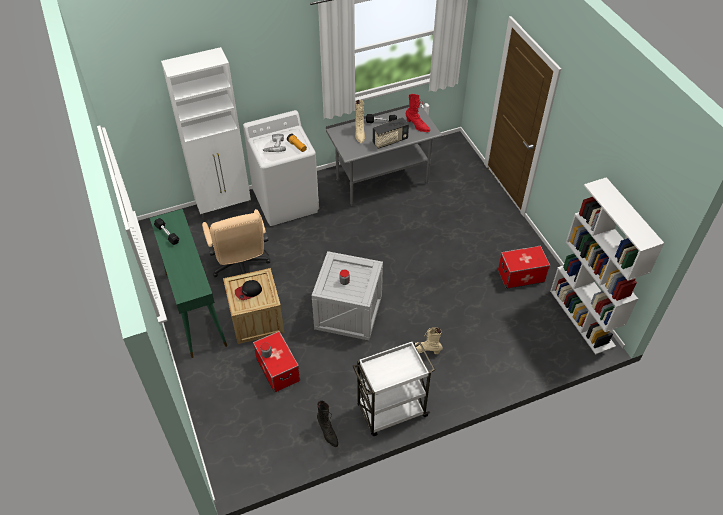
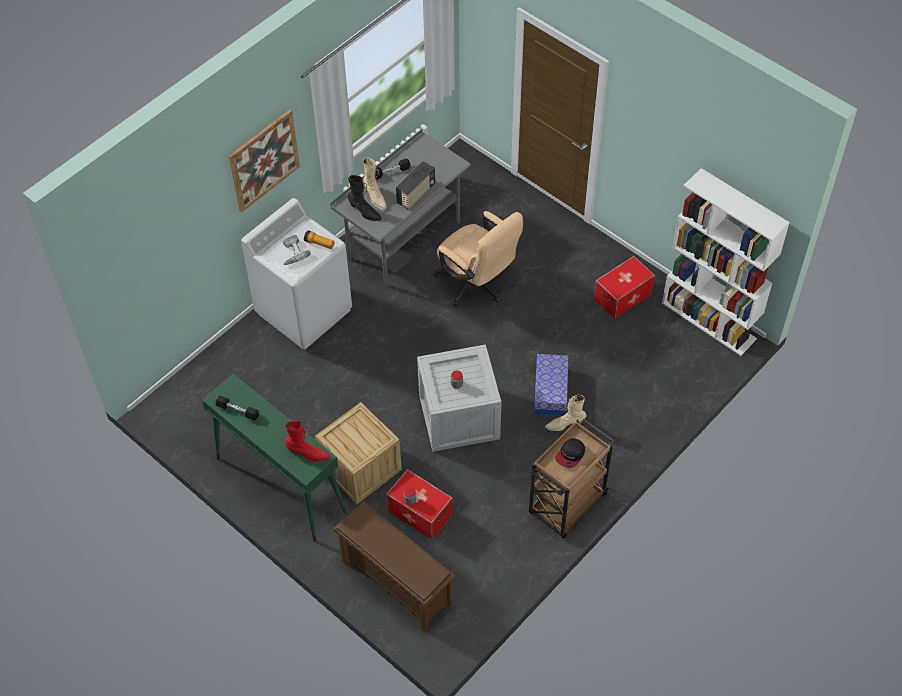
camera: 25 degrees left, 5 degrees up
white cabinet [161,47,251,221] -> none
beige office chair [202,209,270,277] -> beige office chair moved to [433,211,523,307]
cap [235,280,262,300] -> cap moved to [555,438,585,468]
black boot [317,400,338,447] -> black boot moved to [348,175,382,221]
white cart [353,341,435,436] -> brown cart [529,418,614,539]
red boot [406,94,430,132] -> red boot moved to [285,421,330,462]
none -> picture [229,109,300,212]
none -> brown shoe rack [333,501,455,632]
none -> storage box [534,354,568,415]

